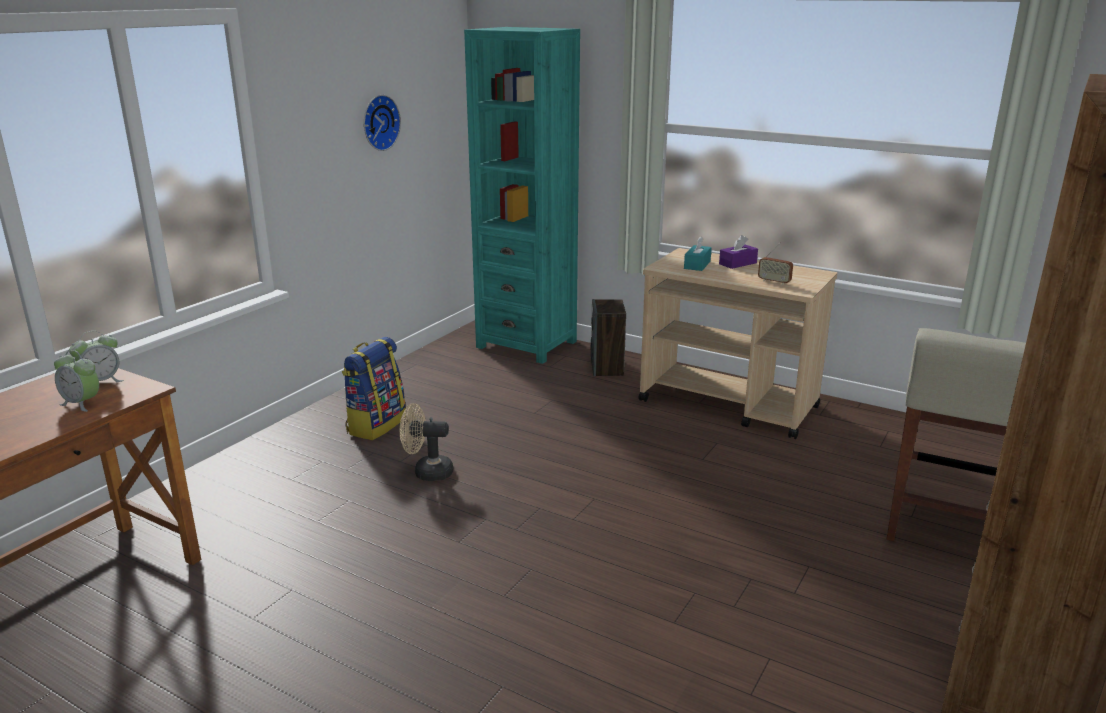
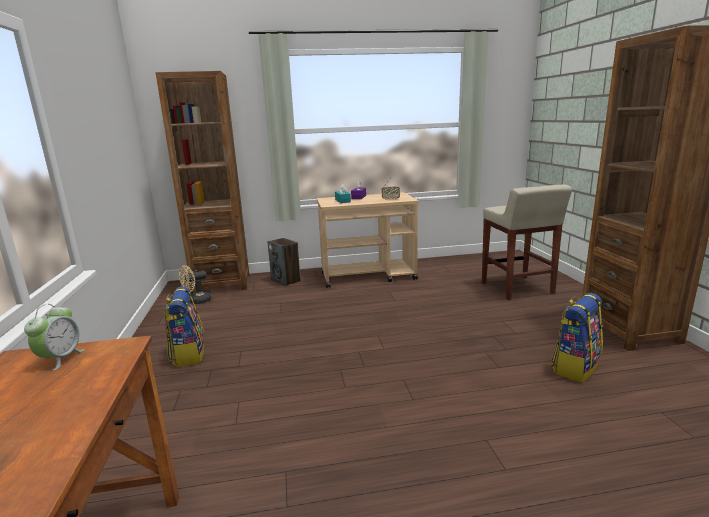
camera: 40 degrees left, 5 degrees down
alarm clock [54,350,99,412] -> none
wall clock [364,95,401,151] -> none
beige fan [400,403,453,481] -> beige fan moved to [179,265,211,304]
turquoise bookcase [464,27,580,364] -> brown bookcase [156,71,249,294]
none -> backpack [551,293,603,383]

